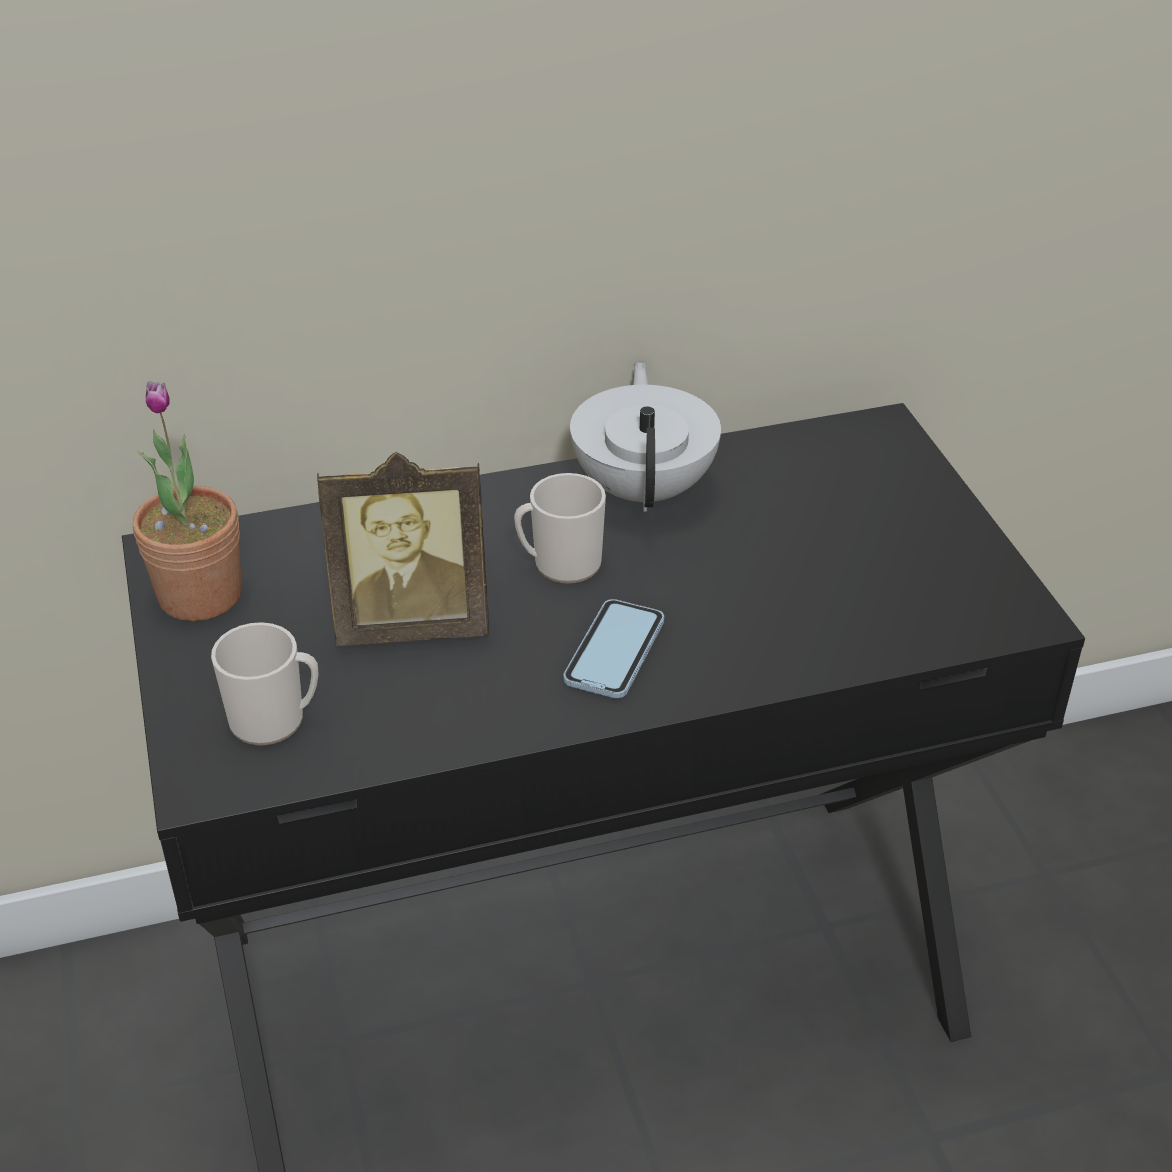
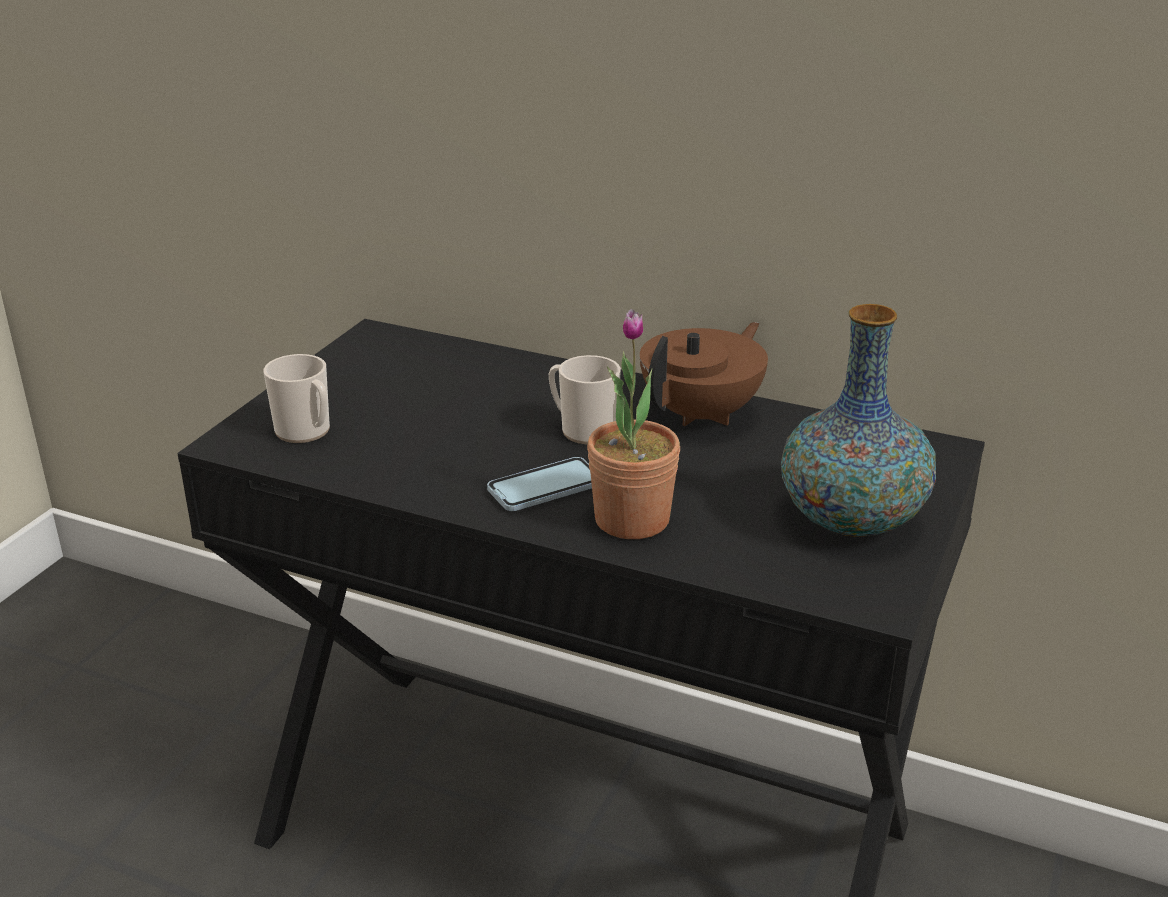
camera: 40 degrees right, 10 degrees down
potted plant [133,381,242,621] -> potted plant moved to [587,309,680,539]
picture frame [317,452,489,646] -> none
white teapot [570,362,721,511] -> brown teapot [640,322,768,426]
none -> vase [781,304,936,537]

